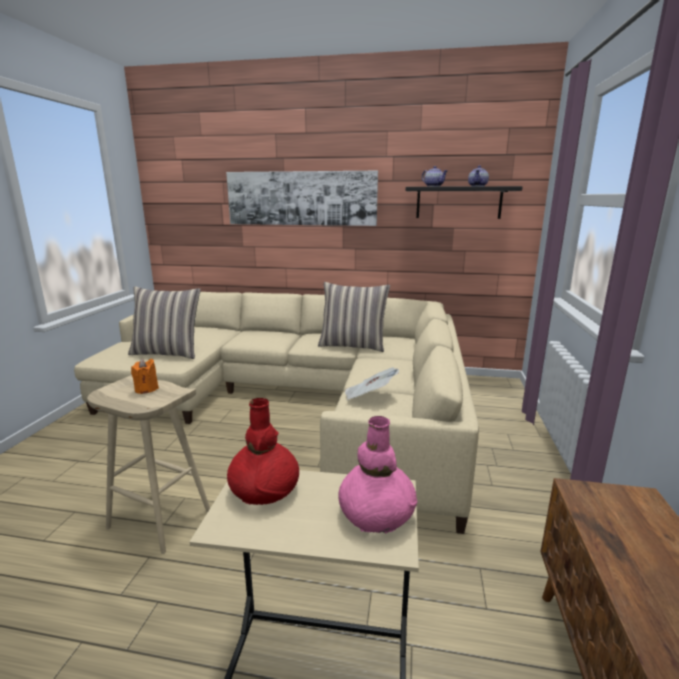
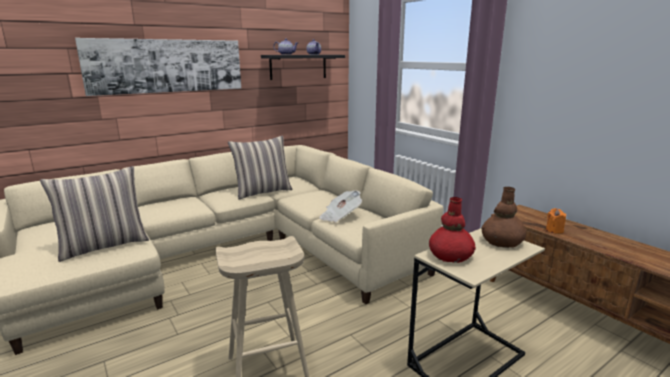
camera: 45 degrees left, 0 degrees up
orange candle [131,359,159,394] -> orange candle moved to [546,208,566,234]
pink vase [338,416,417,533] -> brown vase [481,187,526,248]

